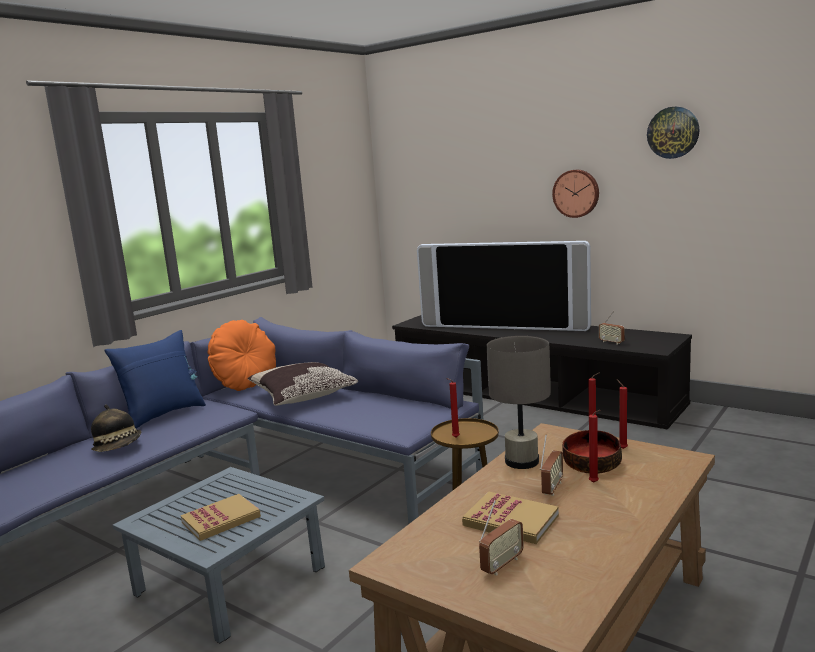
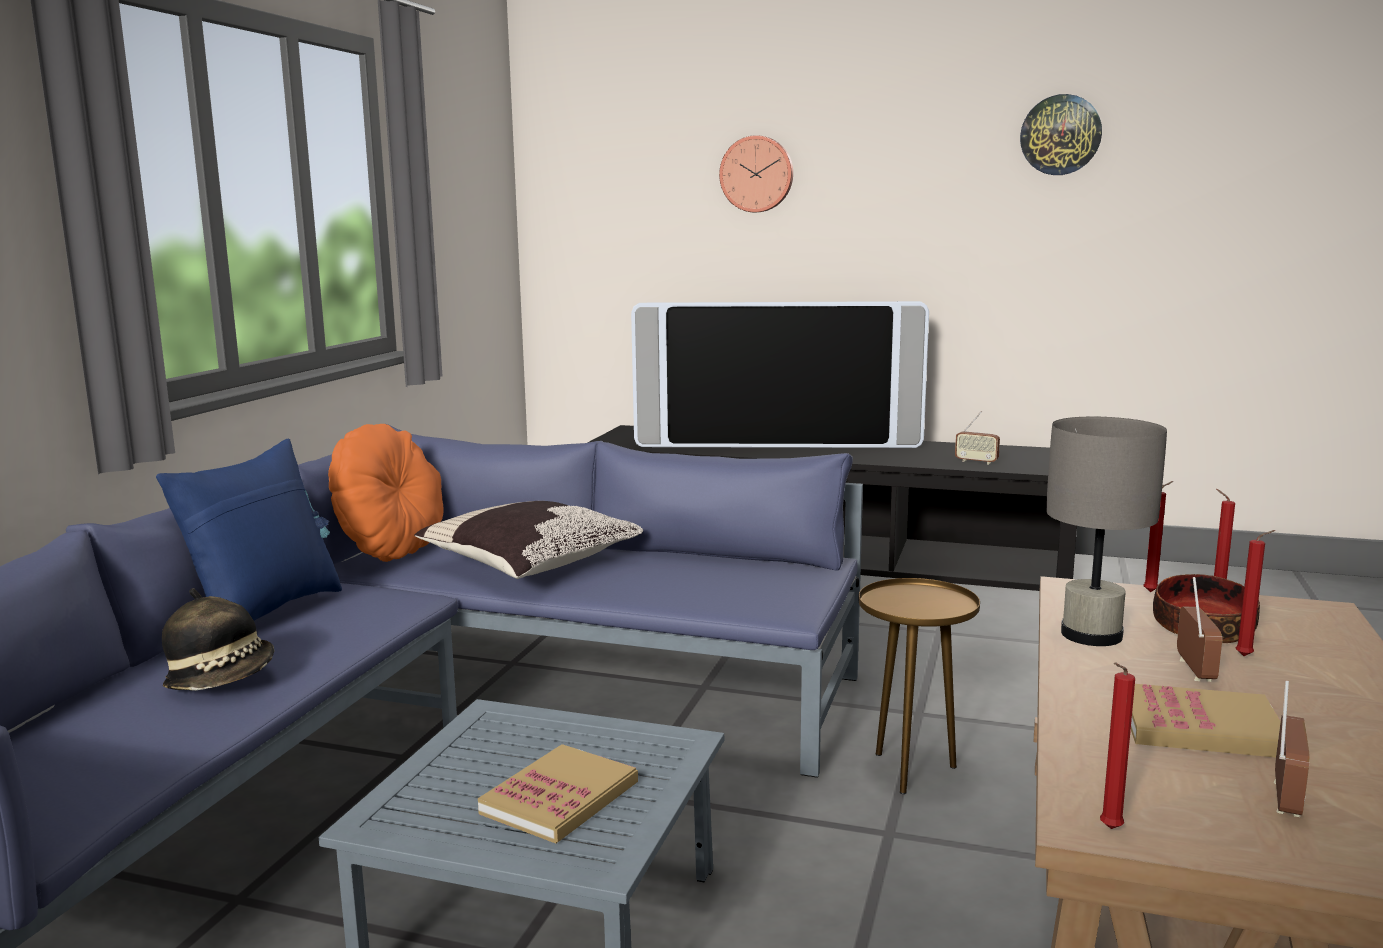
camera: 20 degrees left, 0 degrees up
red candle [446,378,460,437] -> red candle moved to [1100,662,1135,829]
wall clock [552,170,599,218] -> wall clock moved to [719,135,793,212]

